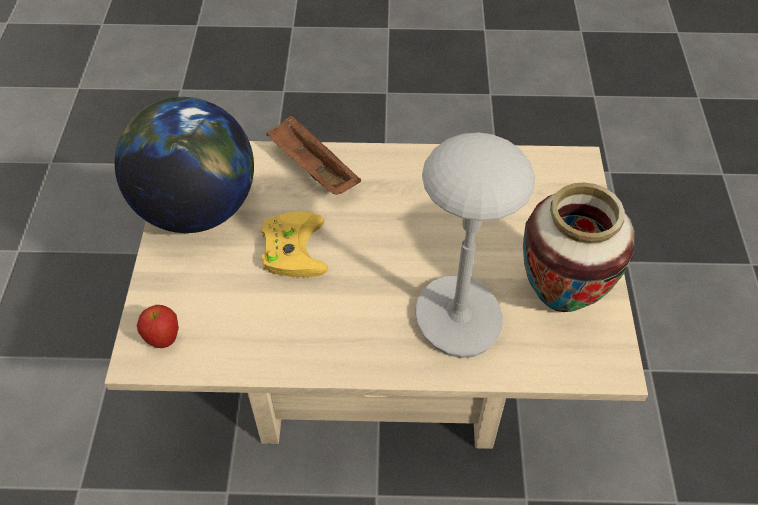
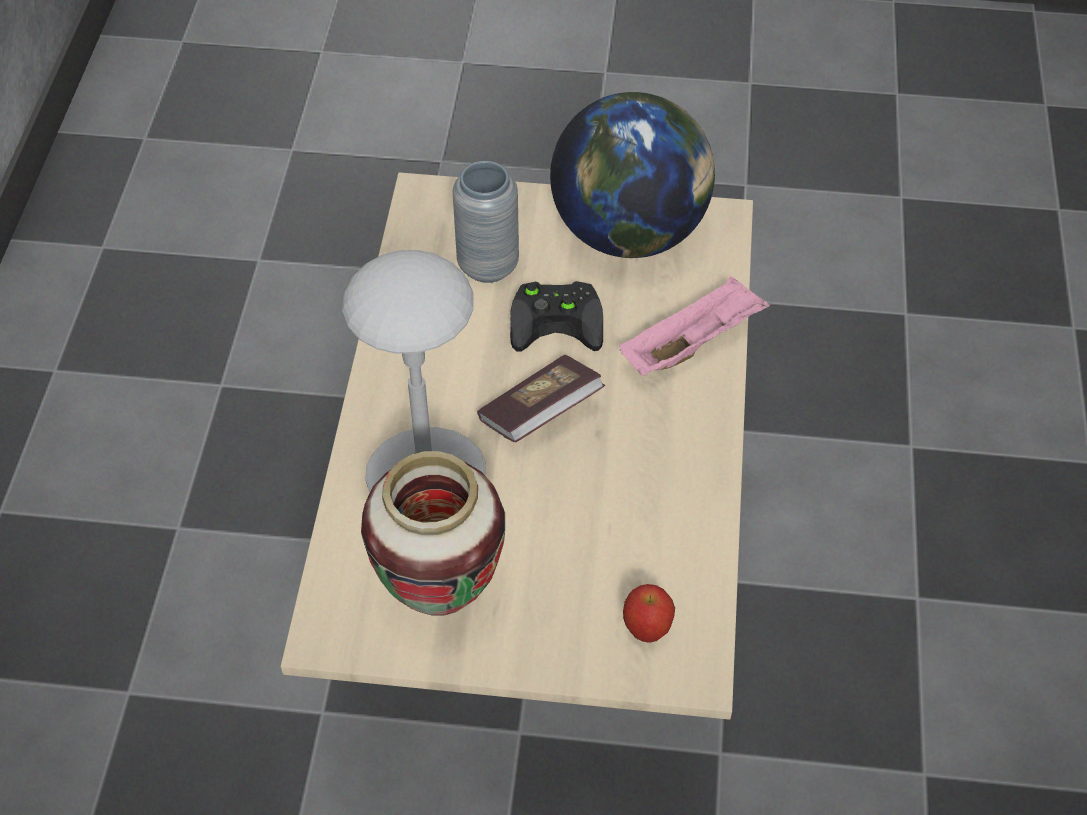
camera: 95 degrees right, 0 degrees up
apple [137,305,179,348] -> apple moved to [623,584,675,643]
yellow game controller [261,211,328,277] -> black game controller [510,281,603,352]
brown tray [266,115,361,195] -> pink tray [620,276,770,376]
none -> grey vase [453,161,519,283]
none -> book [477,355,605,442]

